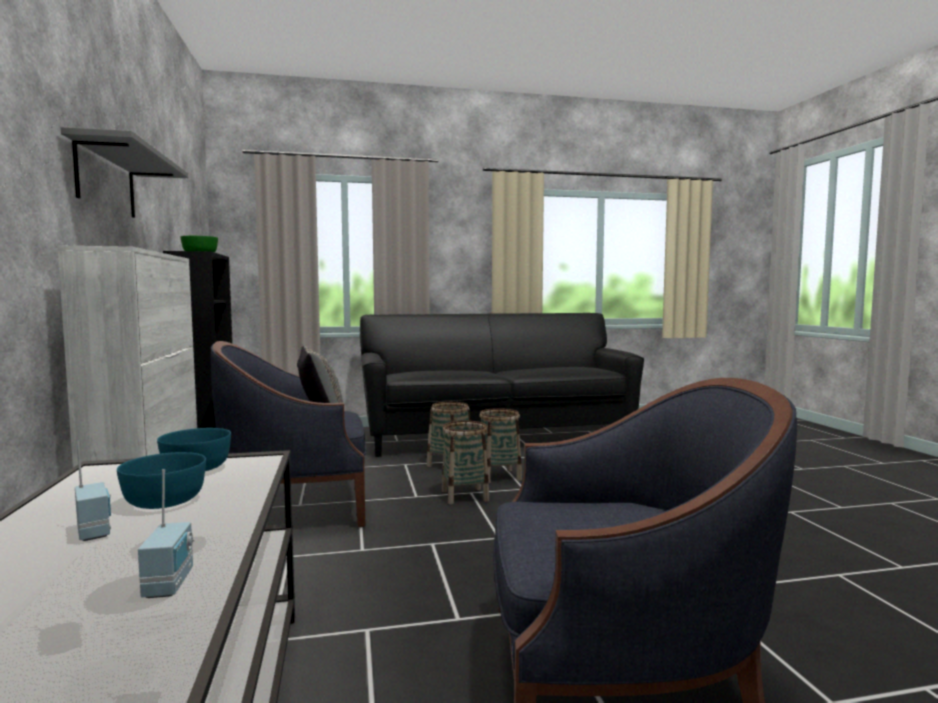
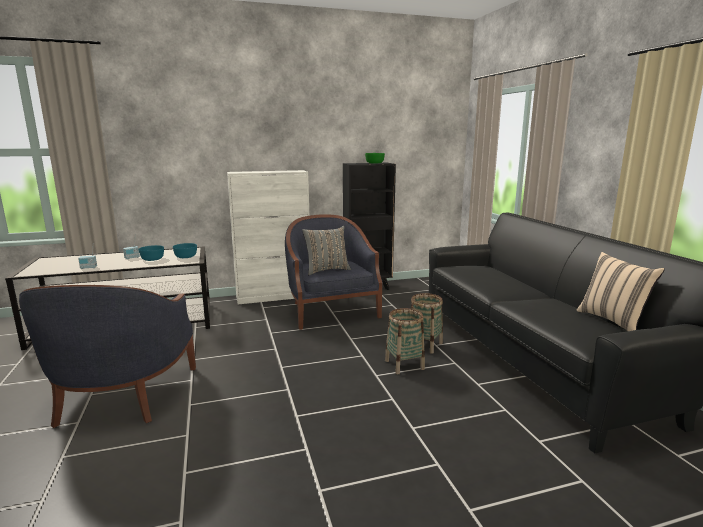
camera: 85 degrees right, 10 degrees up
grey shelf [61,127,188,218] -> none
basket [442,421,489,504] -> none
none -> beige pillow [577,252,665,331]

